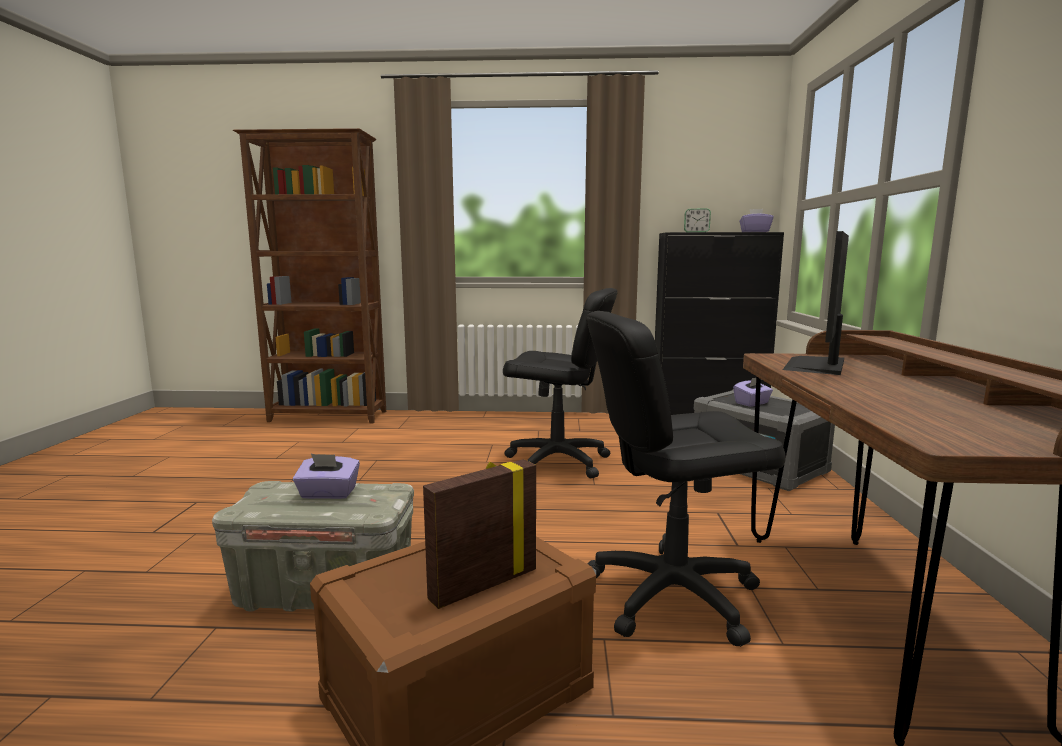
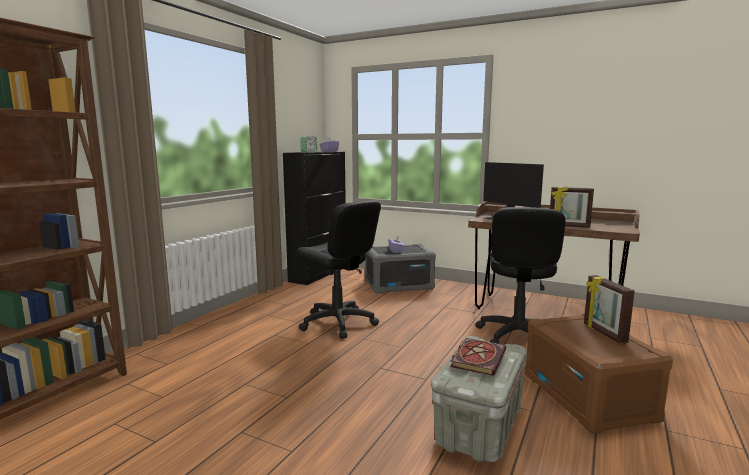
camera: 65 degrees left, 0 degrees up
purple tissue box [293,454,360,499] -> book [450,338,506,376]
black office chair [503,288,618,478] -> black office chair turned 90 degrees clockwise [296,200,381,339]
none -> picture frame [550,186,594,228]

